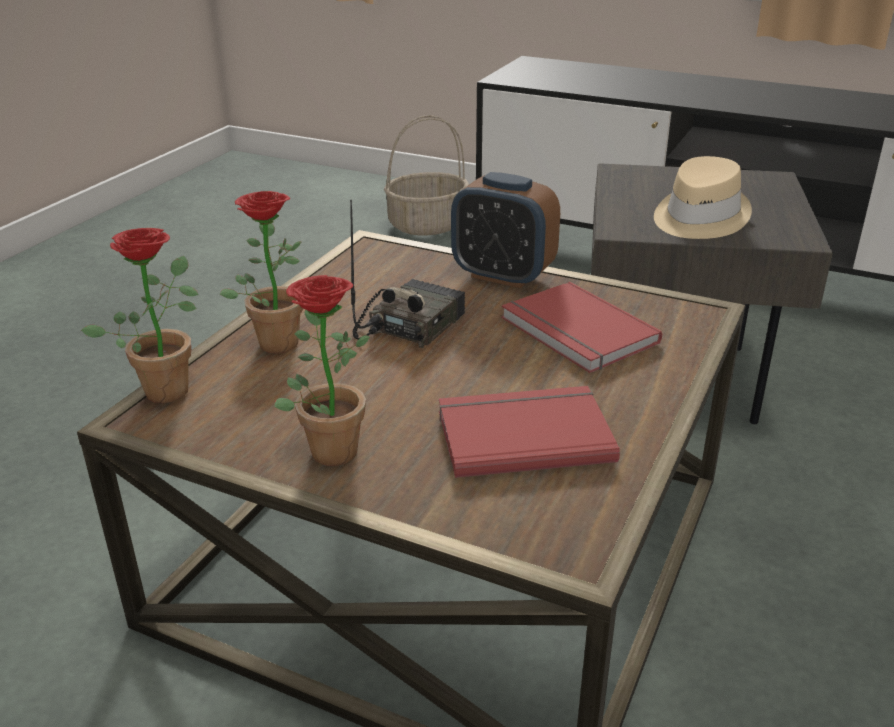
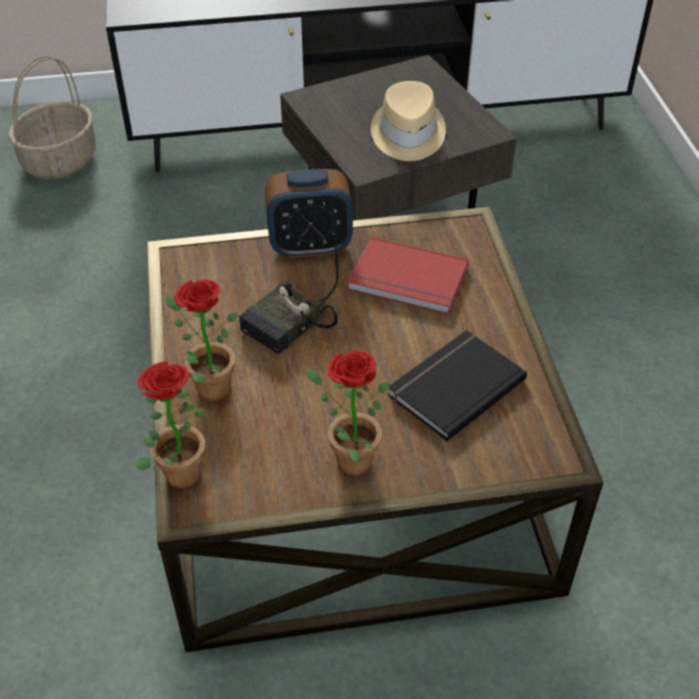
camera: 35 degrees left, 15 degrees up
radio [350,200,465,348] -> radio turned 135 degrees counterclockwise [239,201,339,354]
red book [439,386,620,478] -> black book [387,330,527,441]

